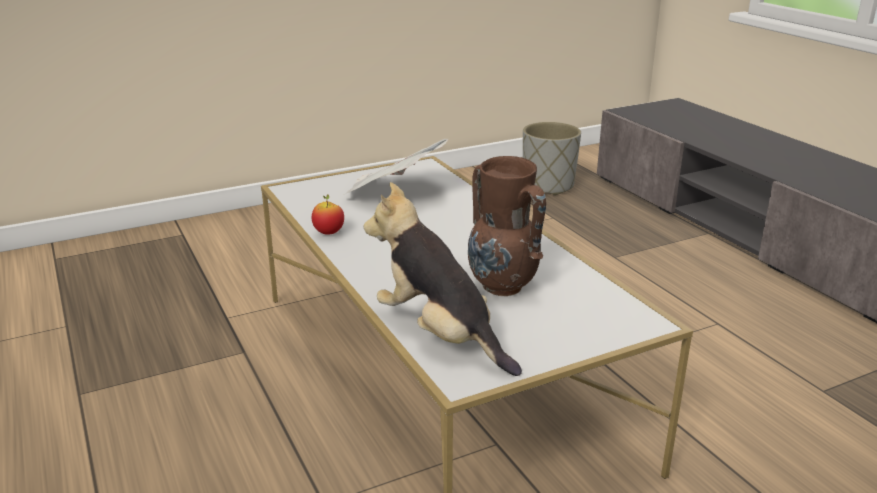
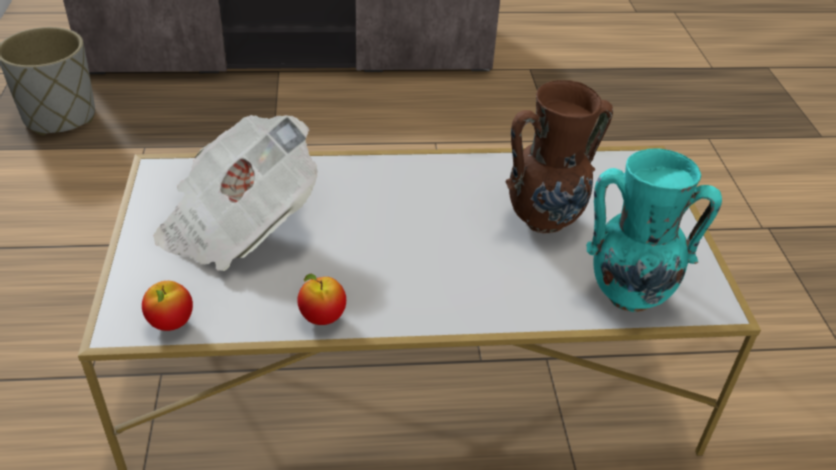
camera: 70 degrees left, 15 degrees up
plush toy [364,182,522,376] -> turquoise vase [586,148,722,312]
none -> apple [142,281,193,331]

